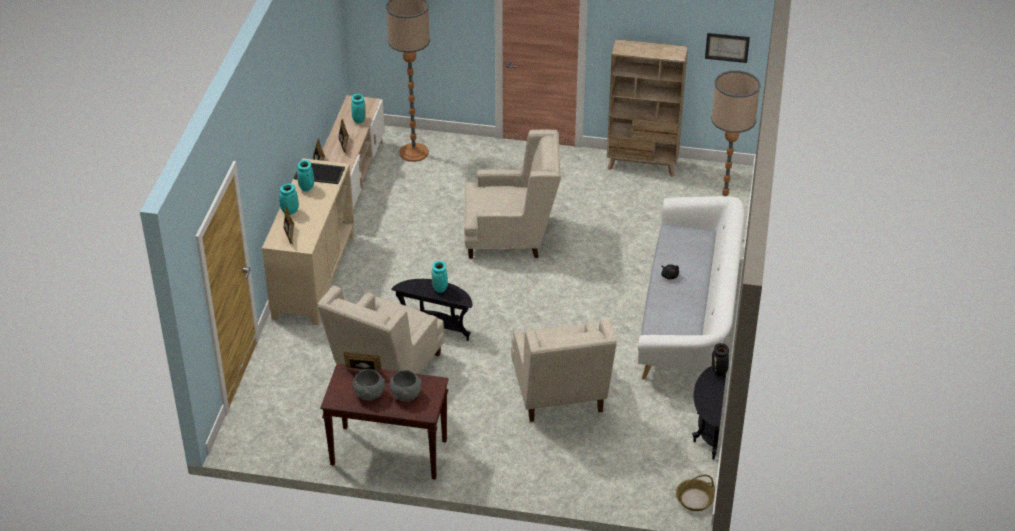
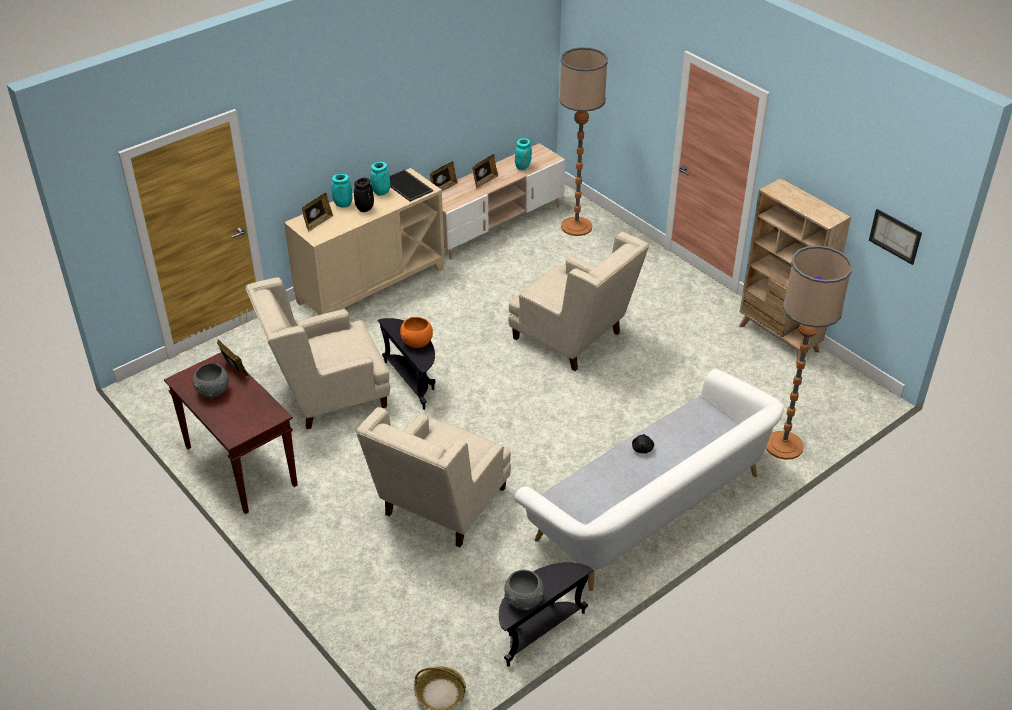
camera: 40 degrees right, 0 degrees up
grey bowl [390,370,422,401] -> grey bowl moved to [504,570,544,611]
turquoise vase [431,261,448,293] -> orange bowl [400,317,433,348]
black vase [712,343,729,376] -> black vase moved to [354,177,374,212]

